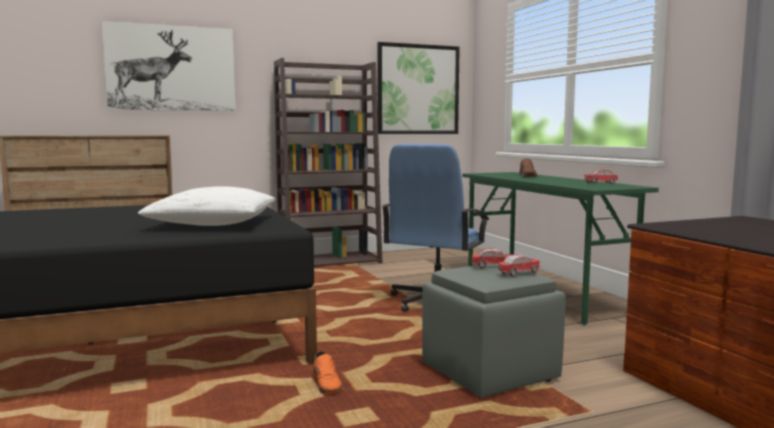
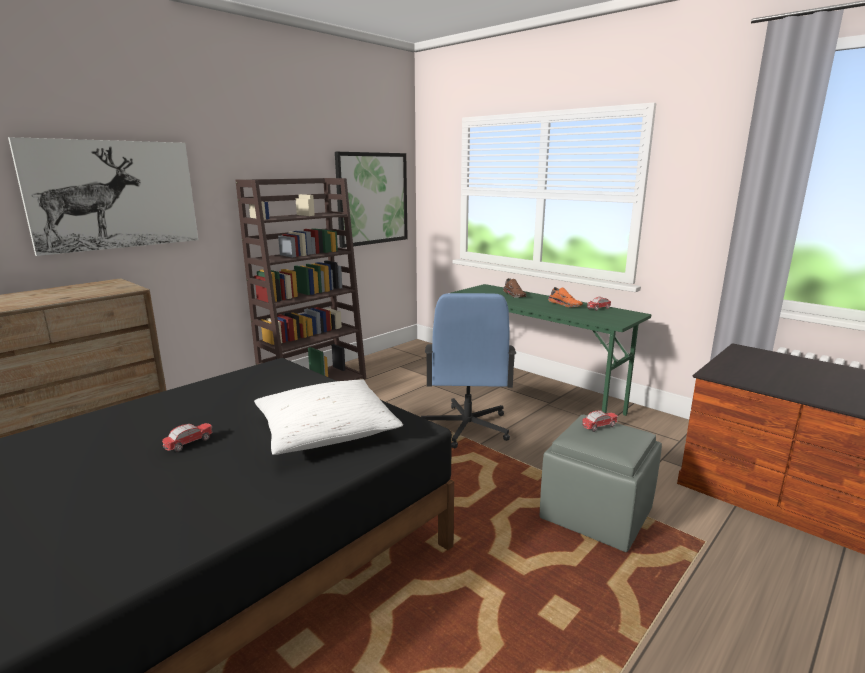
camera: 25 degrees left, 10 degrees up
orange shoe [313,351,343,394] -> orange shoe moved to [548,287,583,307]
toy car [498,254,541,277] -> toy car moved to [162,423,212,452]

